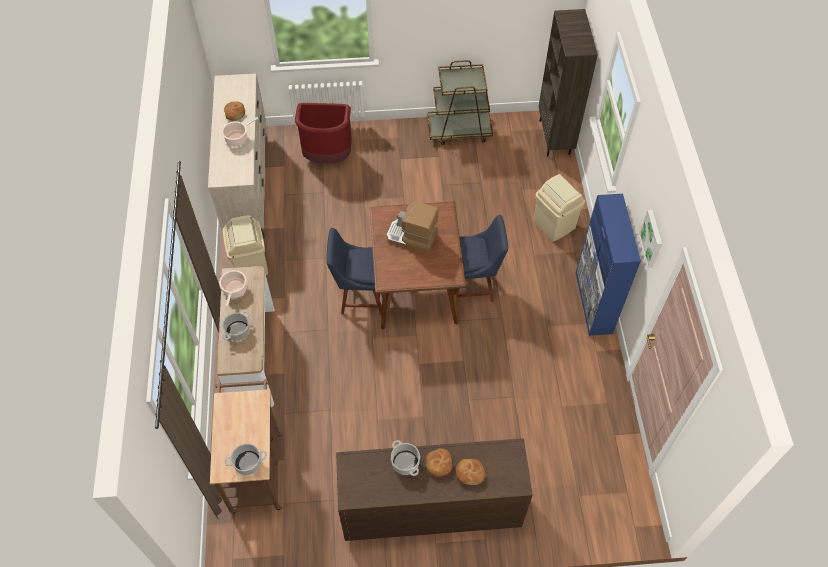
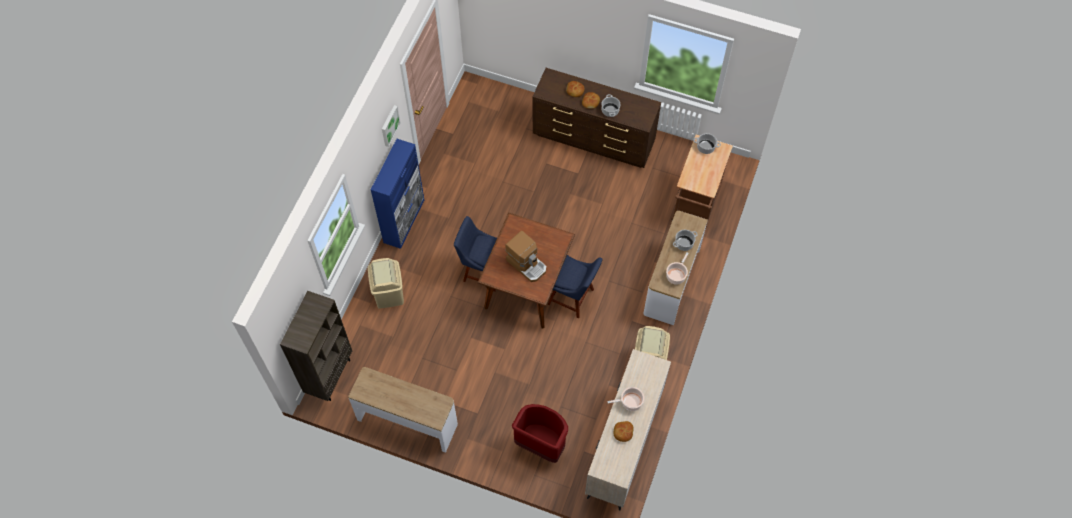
camera: 155 degrees left, 5 degrees up
brown cart [427,60,493,145] -> console table [348,367,458,453]

